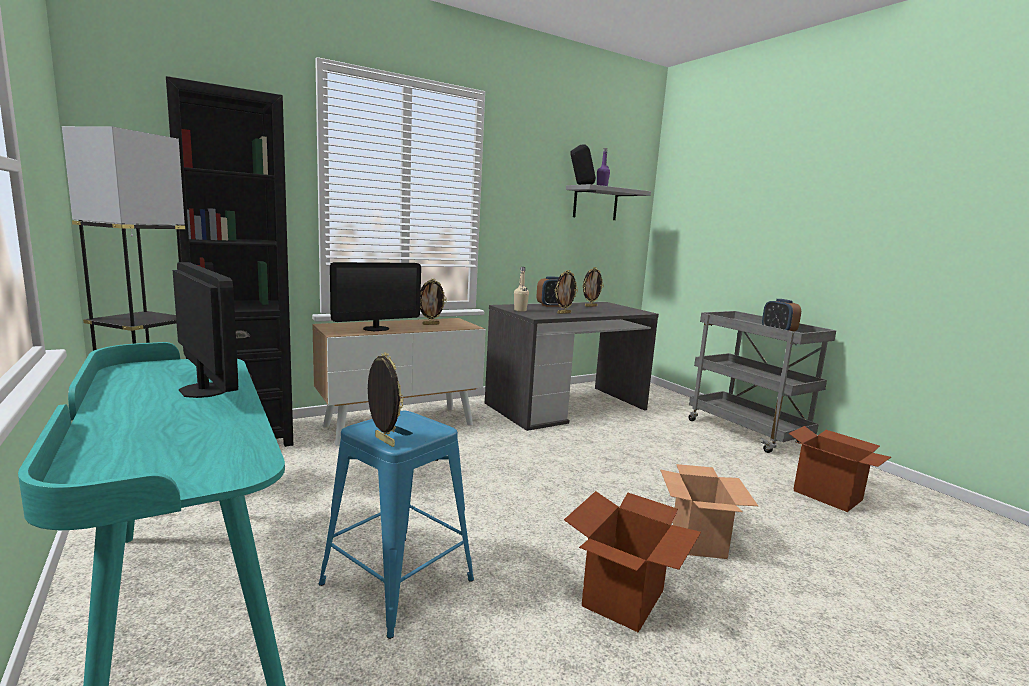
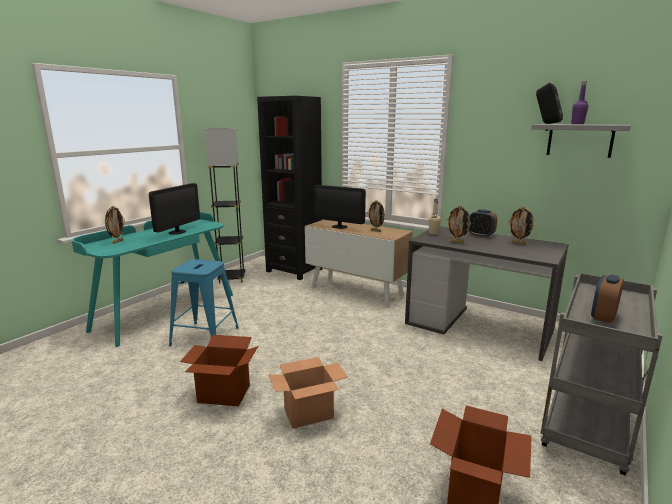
camera: 65 degrees right, 5 degrees up
picture frame [368,352,404,447] -> picture frame moved to [105,206,125,244]

